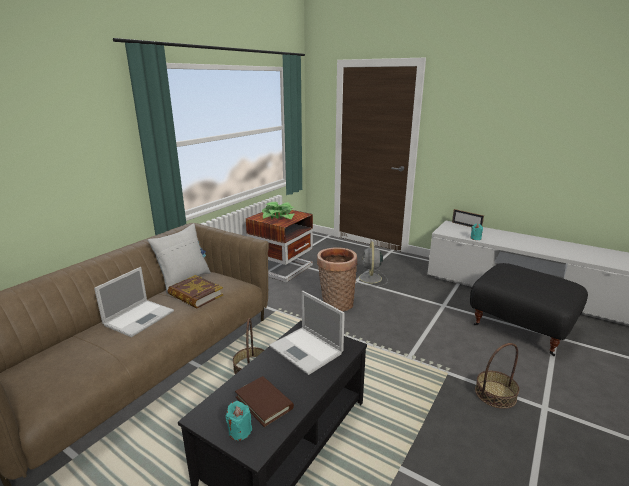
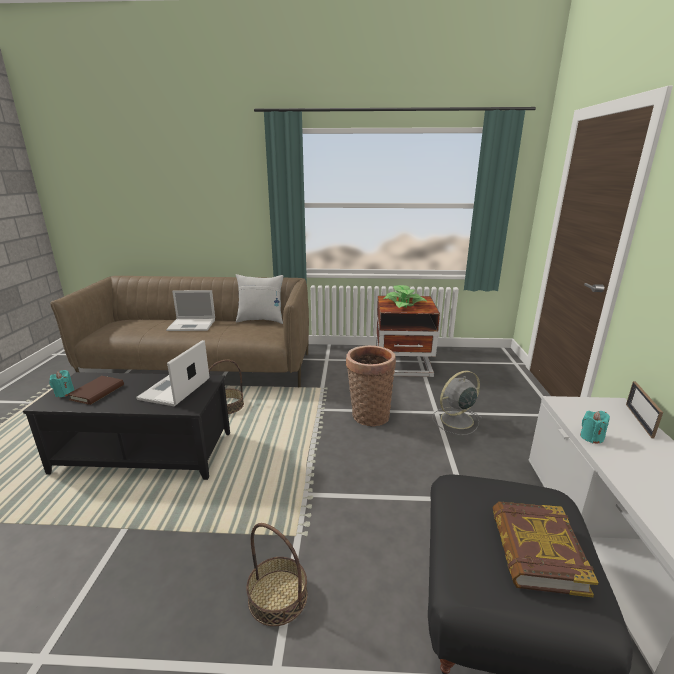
camera: 60 degrees right, 0 degrees up
book [168,275,223,308] -> book moved to [493,501,598,597]

